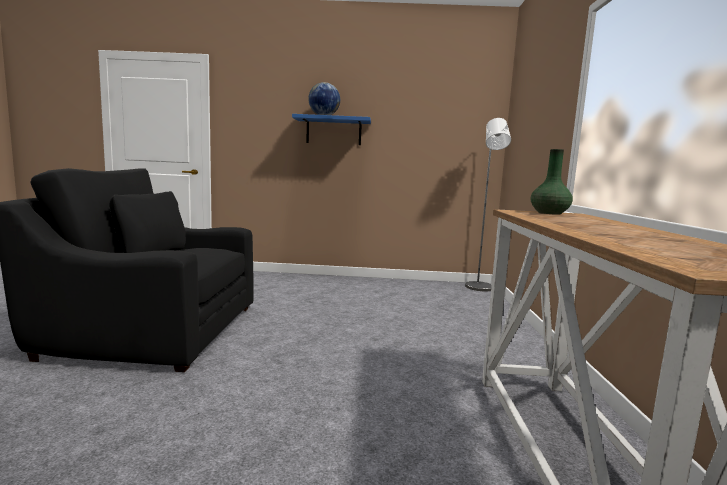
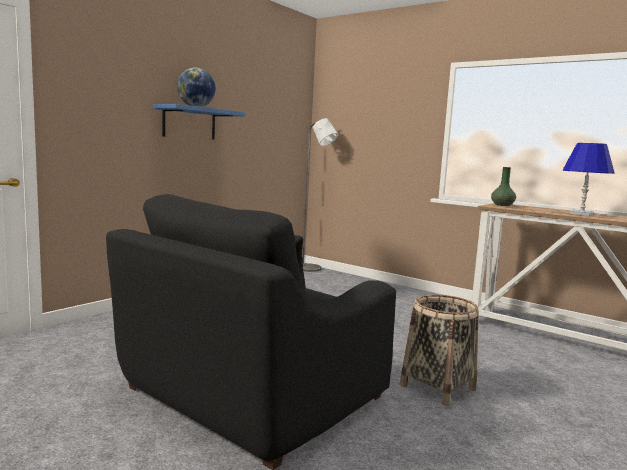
camera: 55 degrees left, 0 degrees up
none -> basket [400,294,479,406]
none -> blue table lamp [562,143,614,216]

